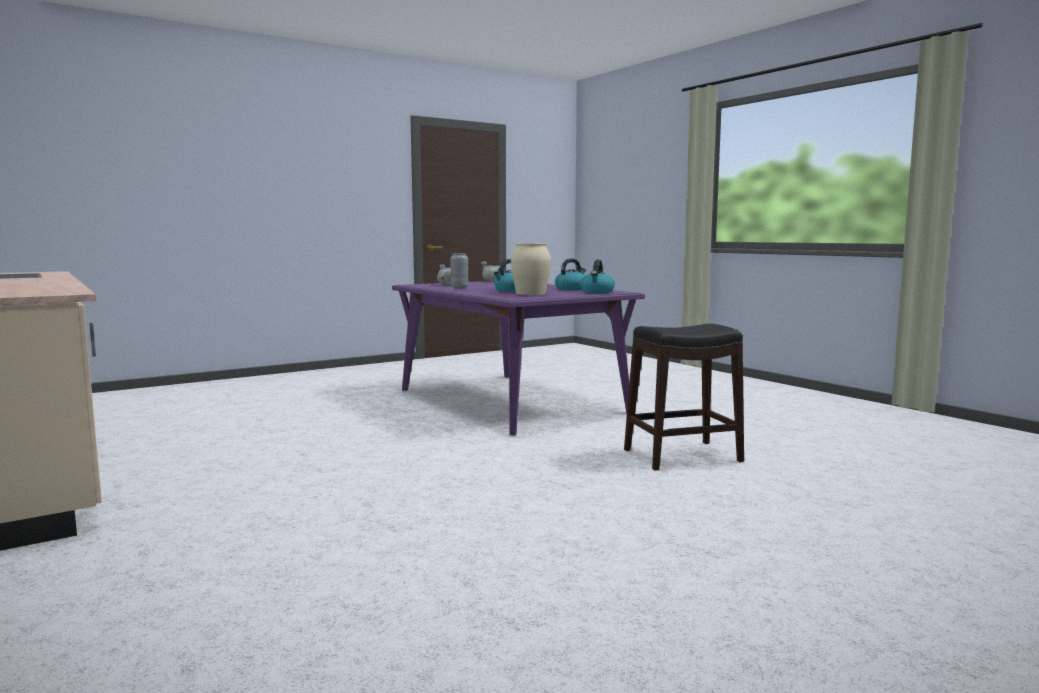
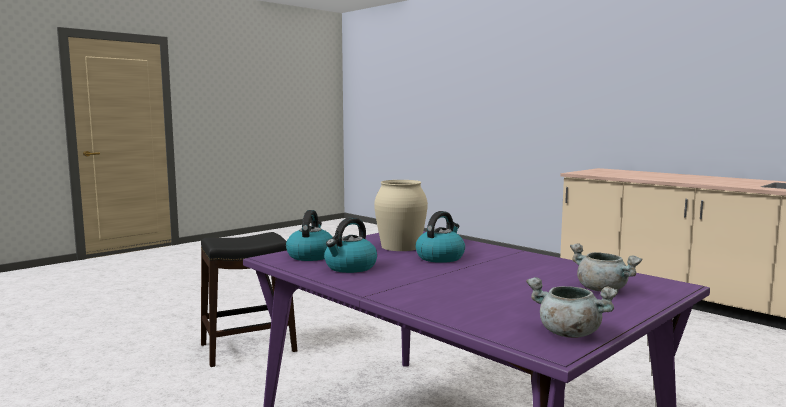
camera: 170 degrees right, 0 degrees up
grey vase [450,253,468,289] -> none

